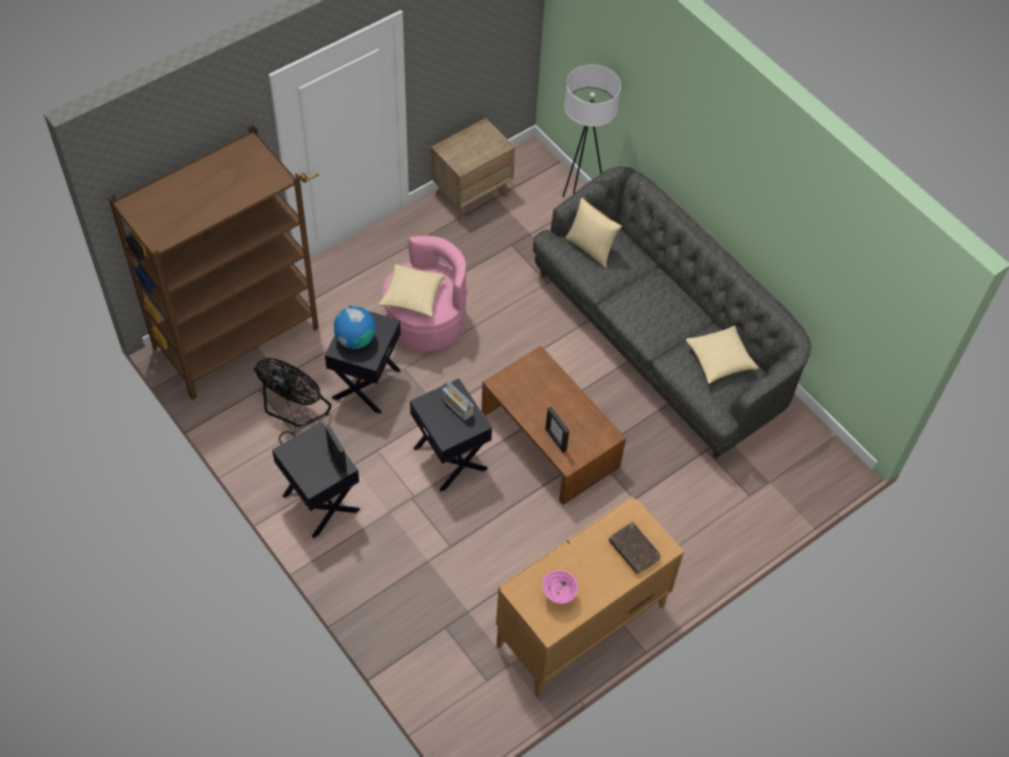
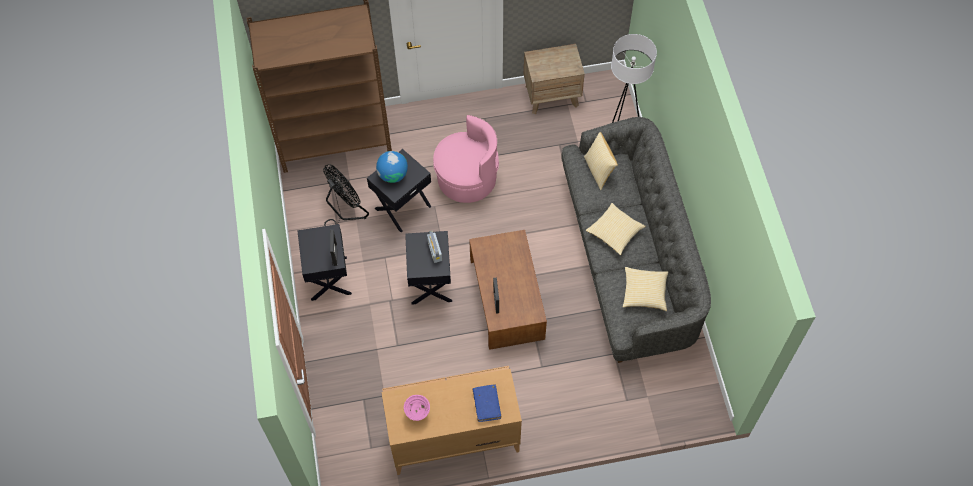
camera: 30 degrees right, 5 degrees up
pillow [379,264,446,317] -> pillow moved to [586,203,646,255]
brown book [609,522,661,574] -> blue book [473,384,501,422]

